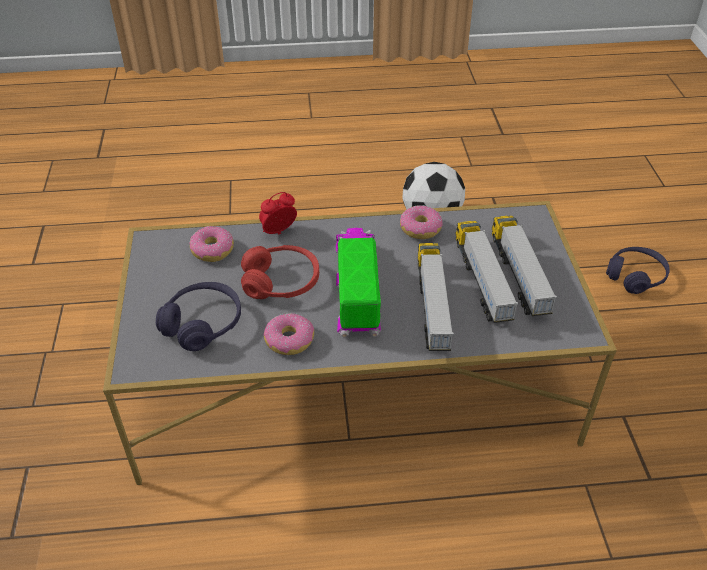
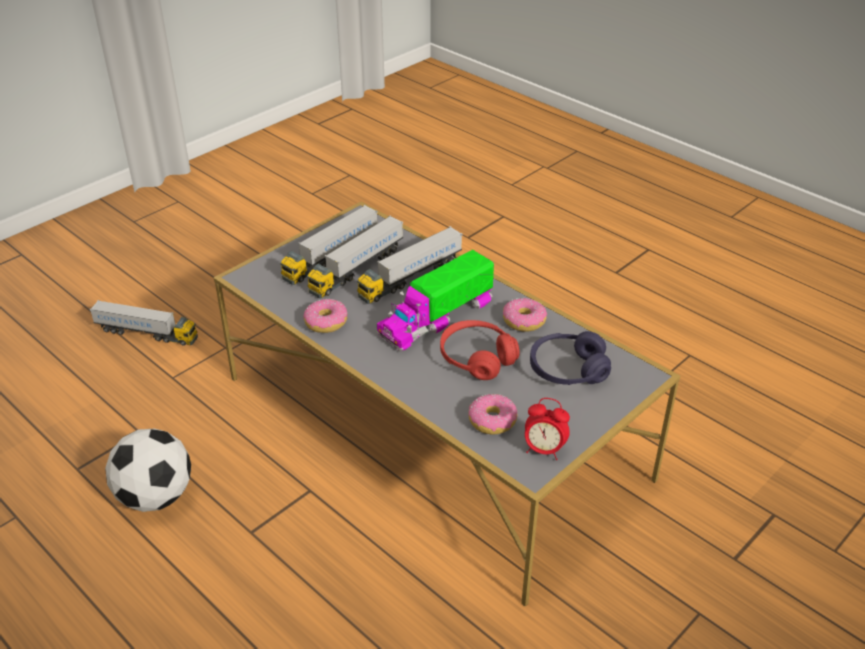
camera: 130 degrees left, 5 degrees down
alarm clock [259,192,297,235] -> alarm clock moved to [525,398,570,460]
purple headphones [606,247,670,294] -> toy truck [90,300,198,346]

